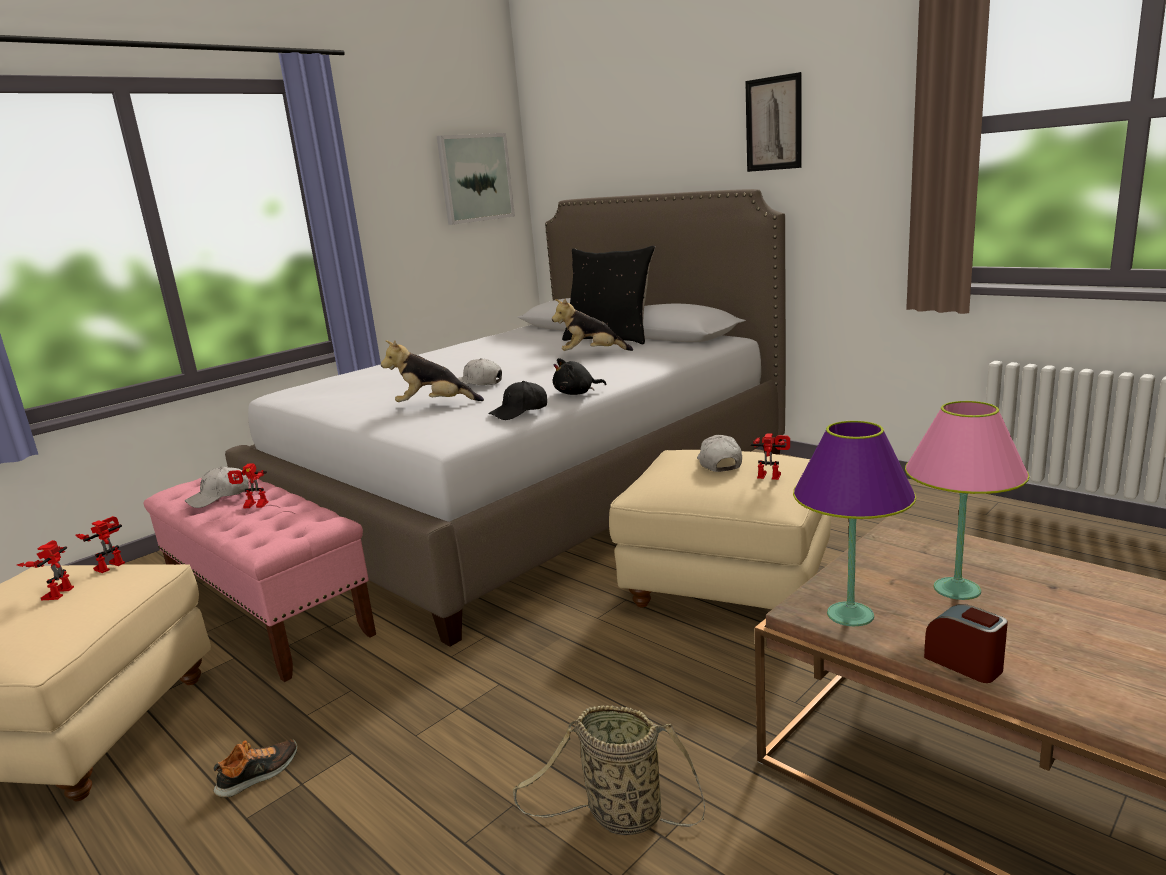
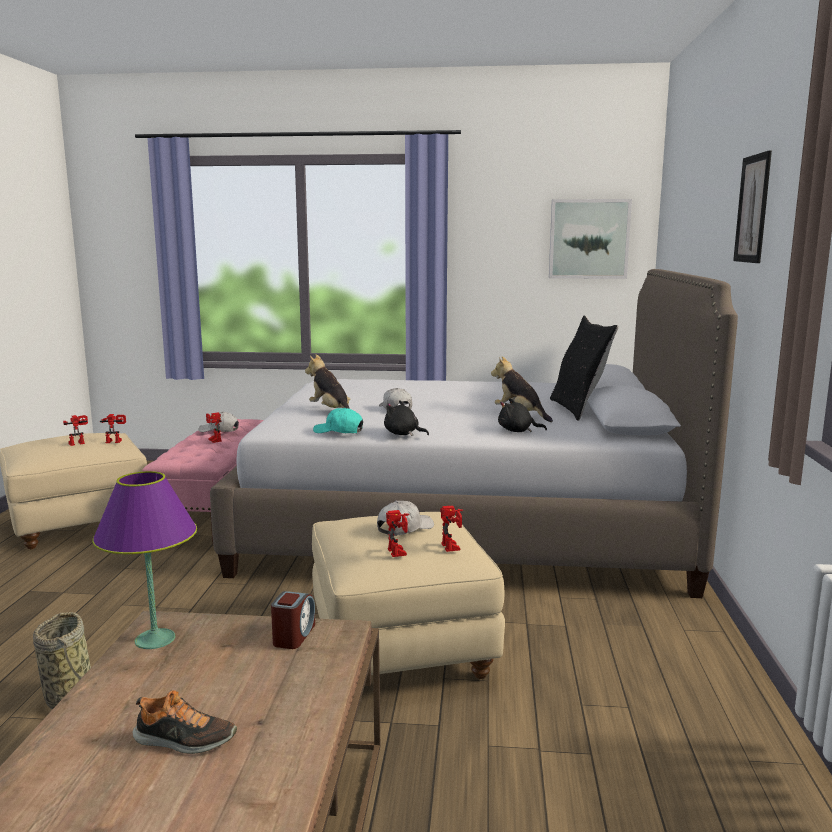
camera: 50 degrees right, 5 degrees down
shoe [214,740,298,798] -> shoe moved to [132,690,237,754]
black cap [488,381,547,420] -> turquoise cap [313,407,363,433]
pink table lamp [905,401,1029,600] -> none
alarm clock [924,604,1008,683] -> alarm clock moved to [271,591,315,649]
none -> toy robot [441,505,463,552]
none -> black plush toy [498,398,547,432]

